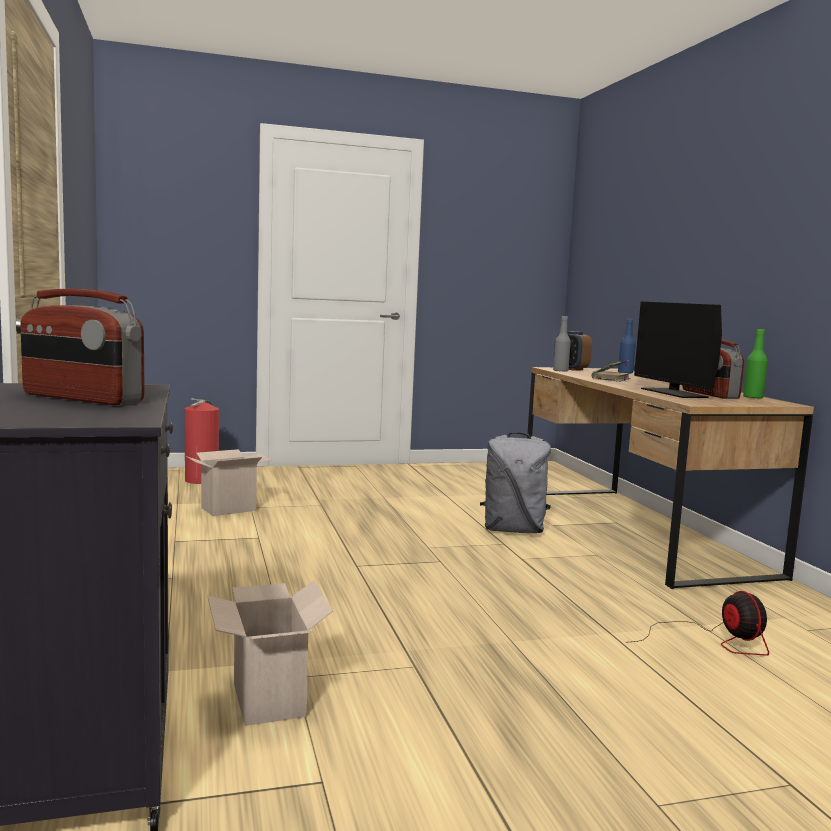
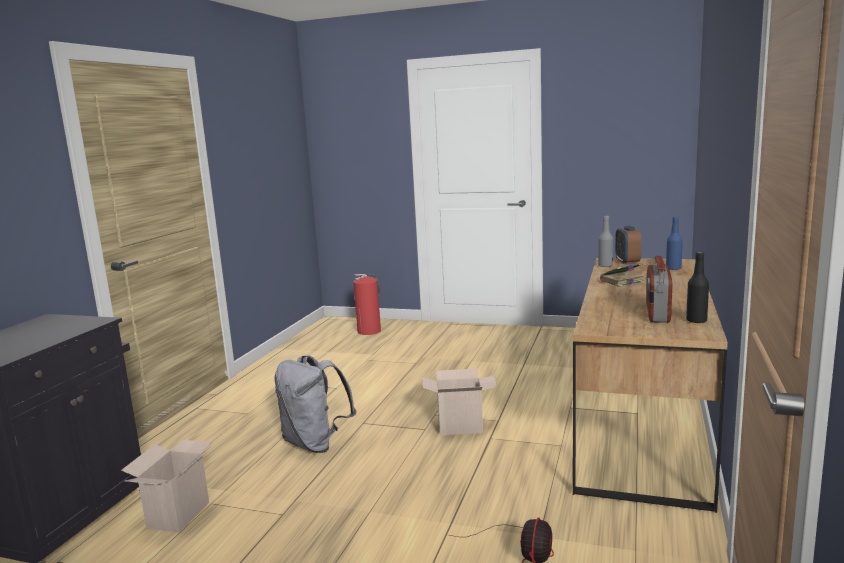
camera: 35 degrees right, 5 degrees up
radio [21,289,144,405] -> none
cardboard box [186,449,272,516] -> cardboard box moved to [422,368,497,435]
grey backpack [480,432,551,533] -> grey backpack moved to [274,356,356,453]
monitor [634,302,722,398] -> none
green bottle [743,329,768,398] -> black bottle [686,252,709,323]

